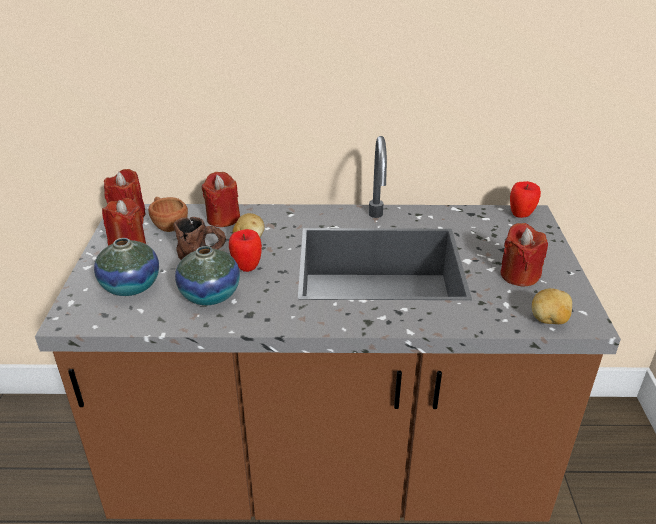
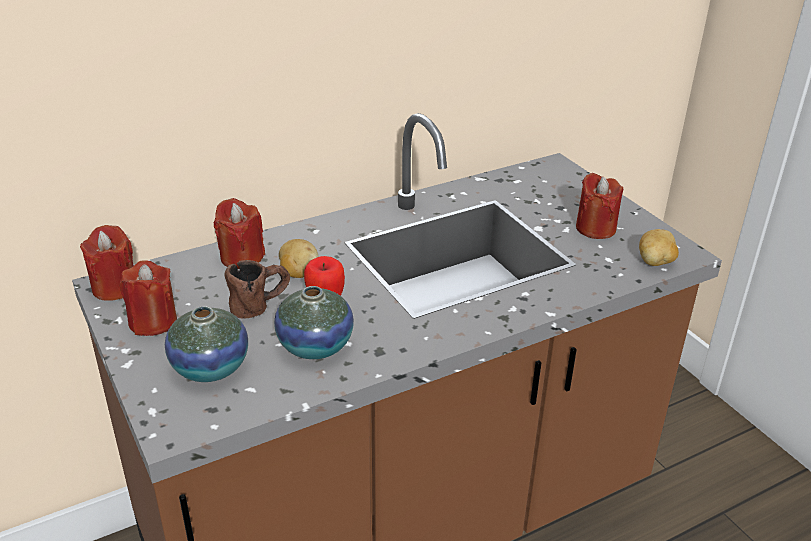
camera: 30 degrees left, 0 degrees up
brown cup [148,197,188,232] -> none
apple [510,181,541,218] -> none

